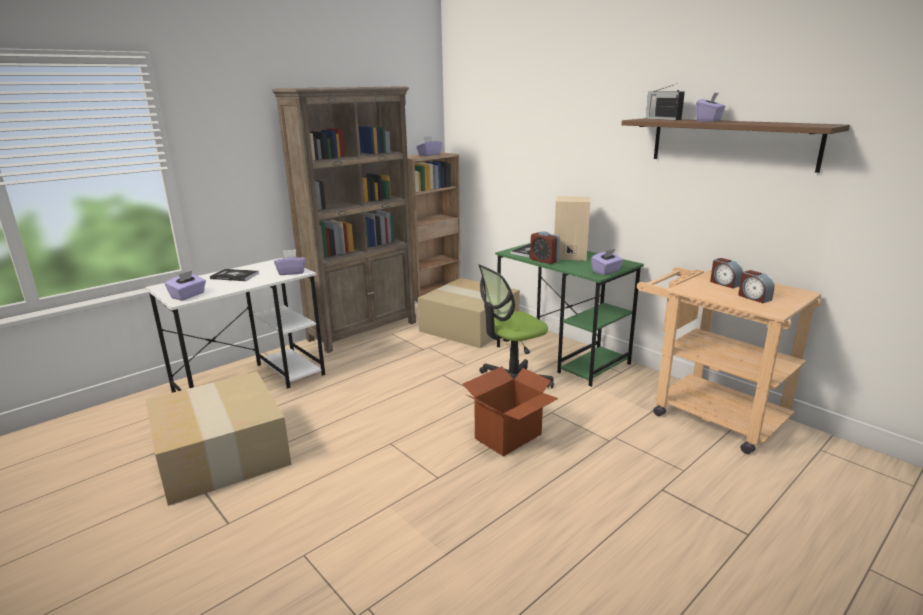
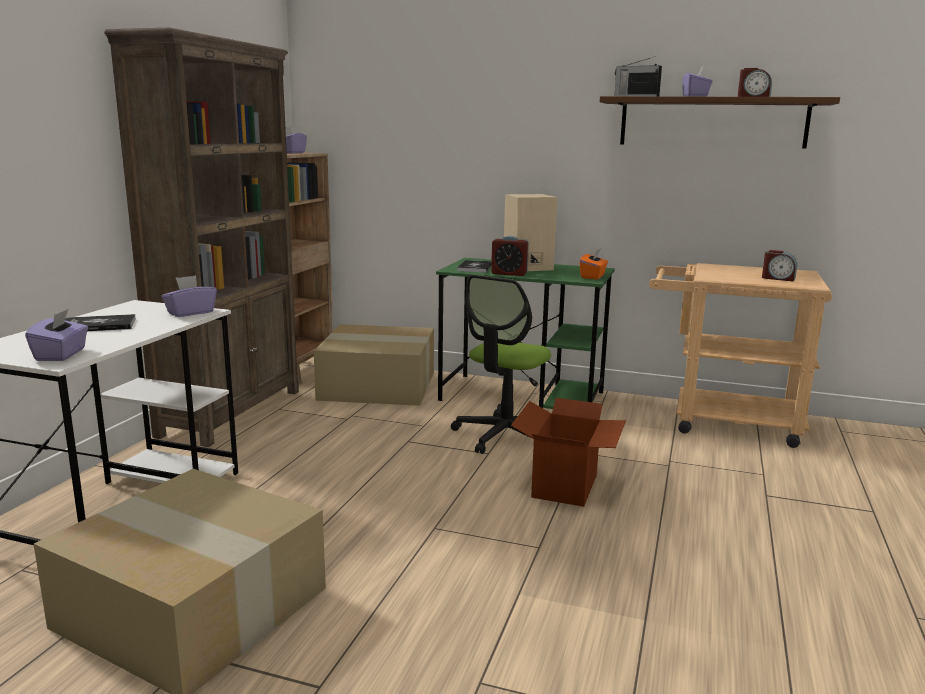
camera: 30 degrees left, 5 degrees down
purple tissue box [591,249,623,275] -> orange tissue box [579,249,608,280]
alarm clock [710,258,743,288] -> alarm clock moved to [738,68,772,97]

